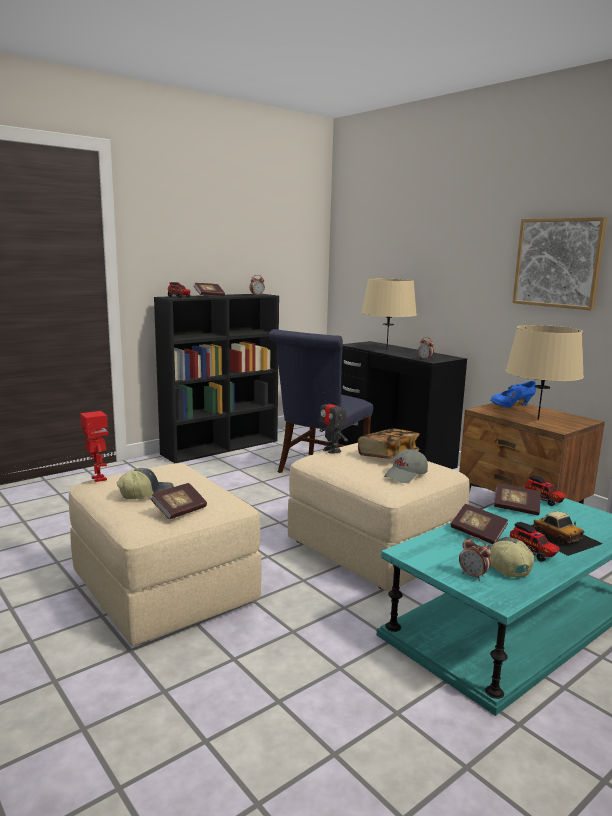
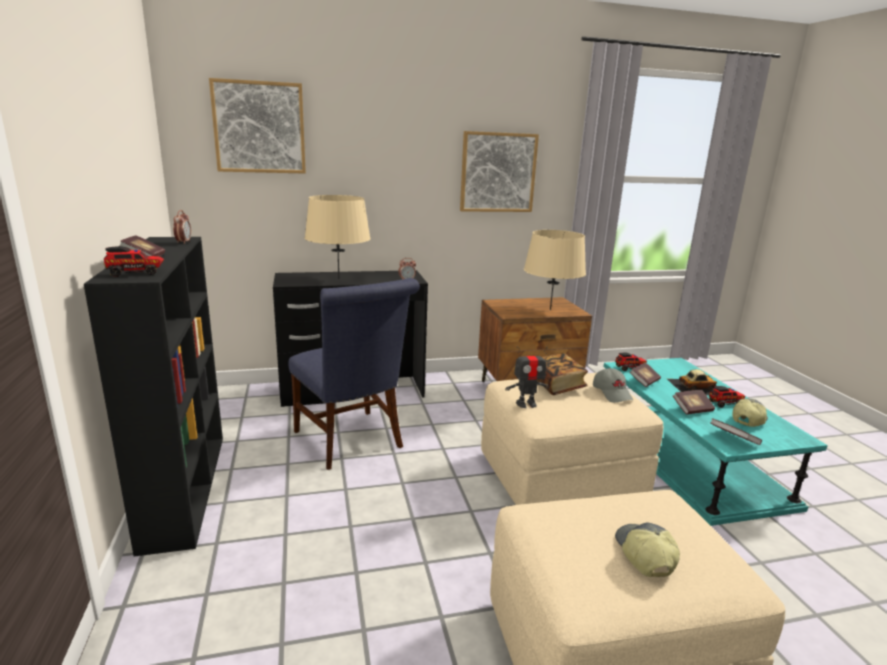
camera: 65 degrees left, 5 degrees up
toy robot [80,411,108,482] -> none
book [151,483,207,520] -> book moved to [710,418,762,445]
alarm clock [459,536,491,581] -> none
cap [488,537,534,578] -> cap turned 120 degrees clockwise [733,399,768,427]
blue shoe [490,381,536,408] -> none
none -> picture [209,78,306,174]

